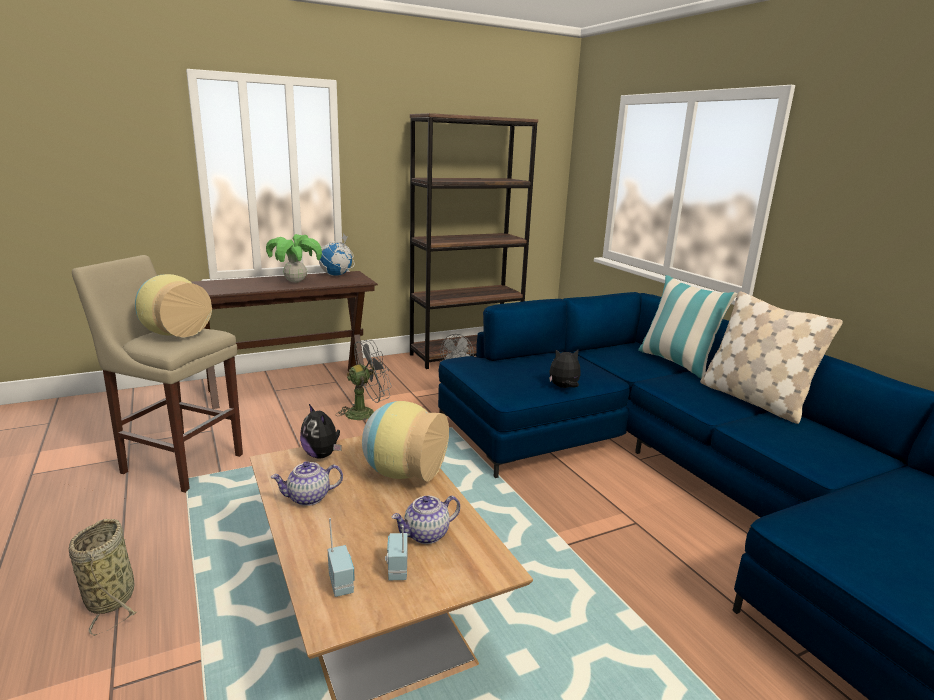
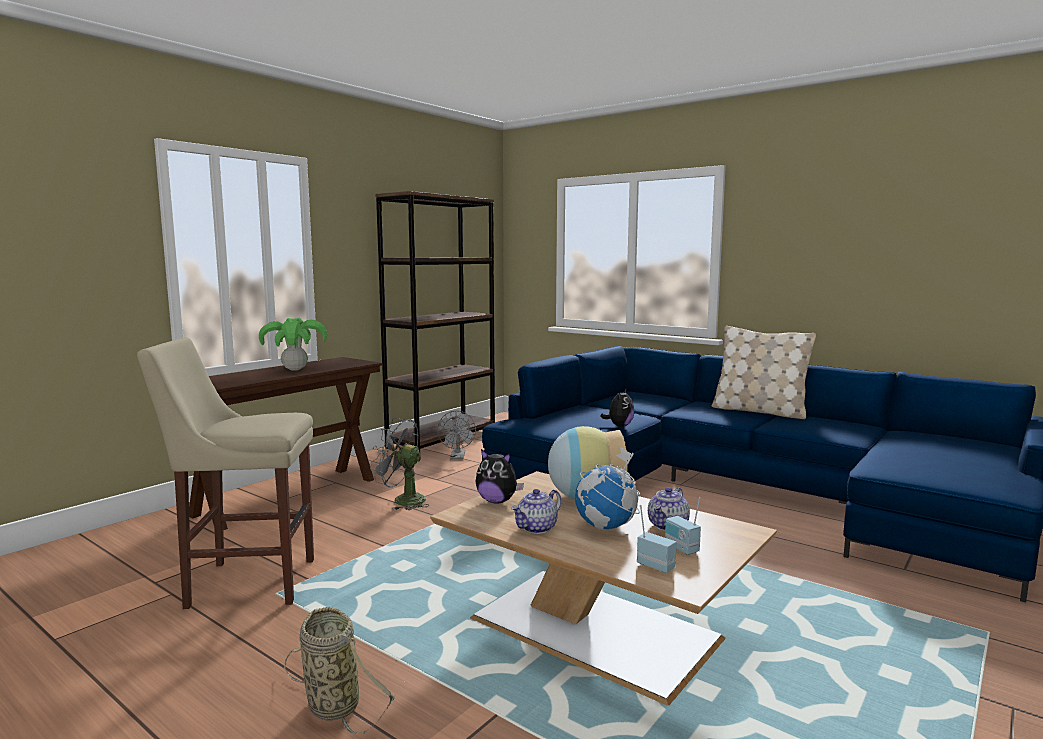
camera: 25 degrees left, 10 degrees down
vase [135,274,212,337] -> none
globe [319,233,355,276] -> globe moved to [575,447,640,530]
grey fan [335,340,392,420] -> grey fan turned 105 degrees counterclockwise [370,418,428,510]
plush toy [549,350,581,388] -> plush toy turned 150 degrees clockwise [600,389,634,427]
pillow [638,275,737,379] -> none

